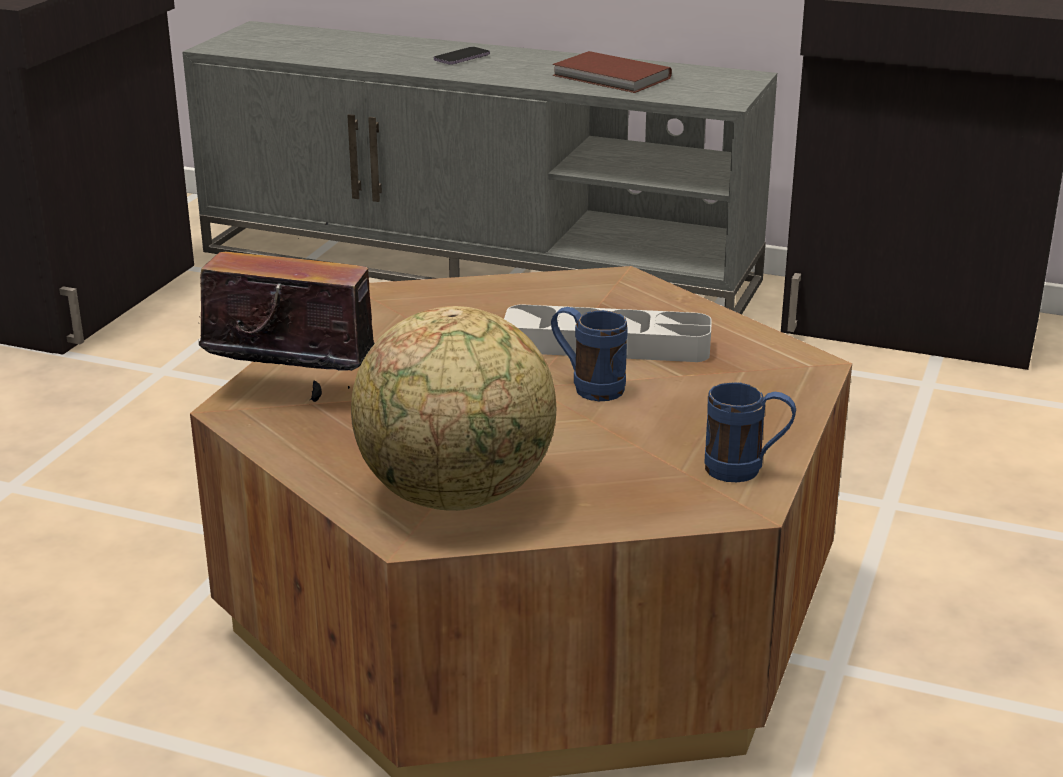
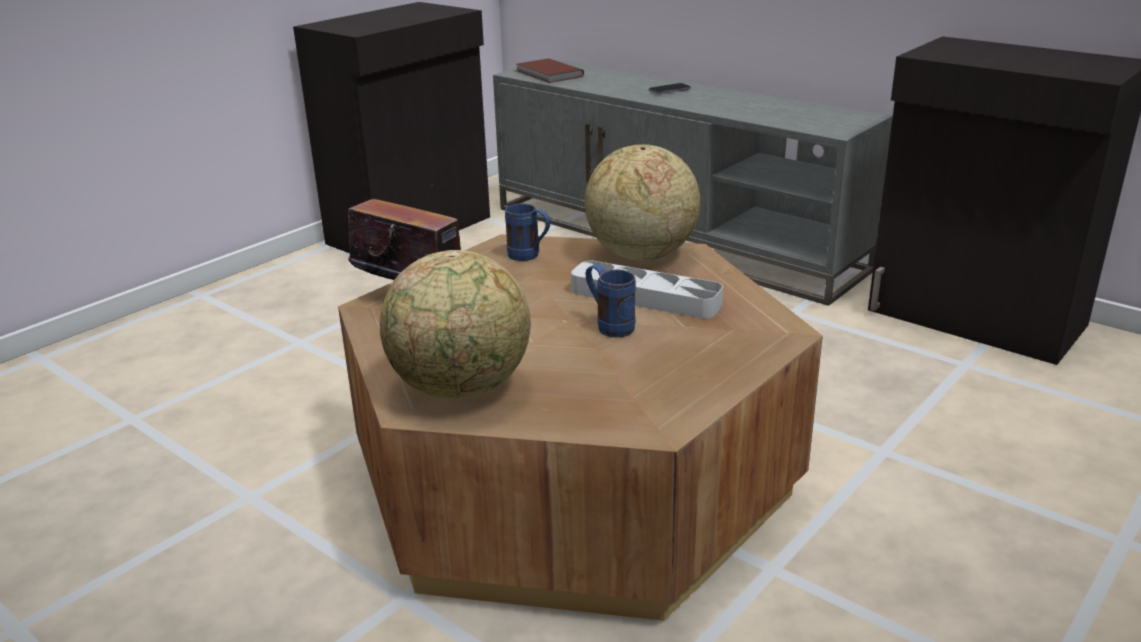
camera: 20 degrees right, 0 degrees up
brown book [552,51,672,93] -> brown book moved to [517,58,584,83]
blue mug [705,382,796,482] -> blue mug moved to [505,204,550,261]
none -> globe [585,144,700,260]

